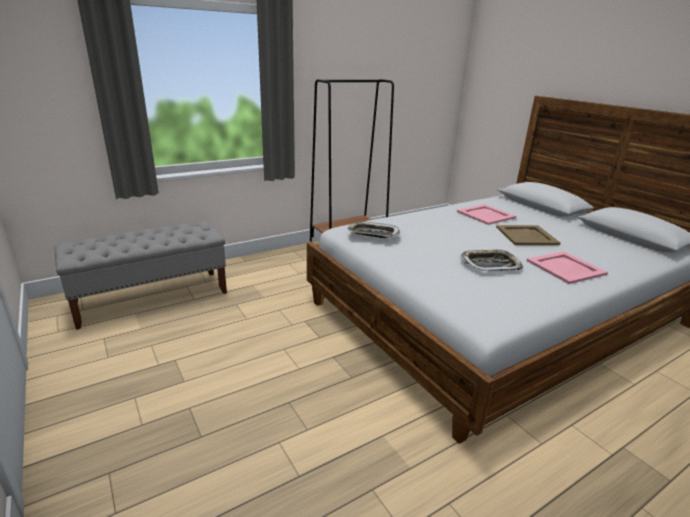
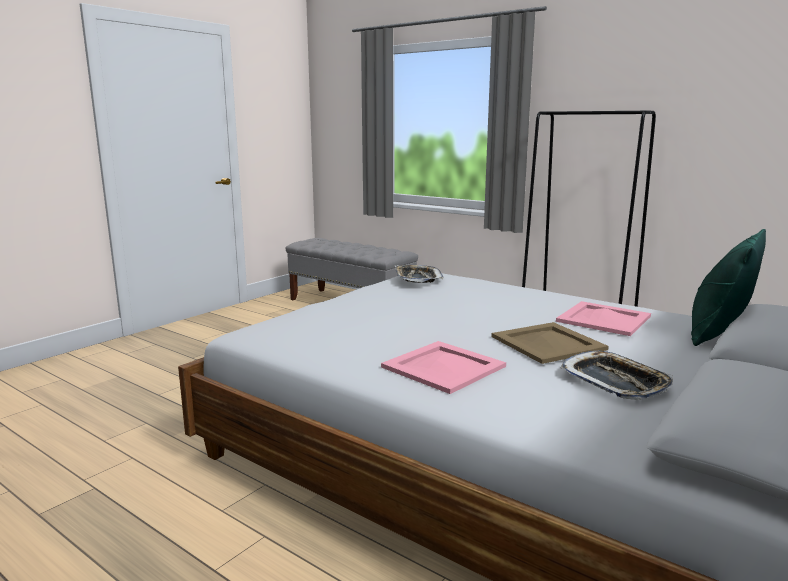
camera: 70 degrees right, 10 degrees down
tray [460,249,523,271] -> tray moved to [560,351,673,400]
none -> green pillow [691,229,766,346]

